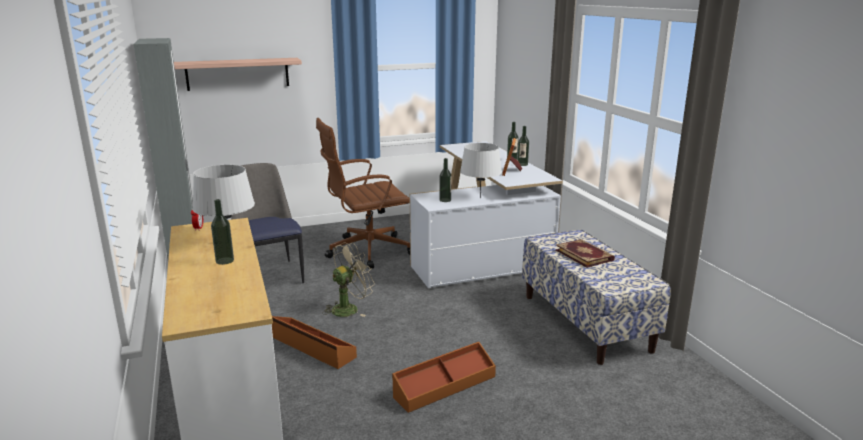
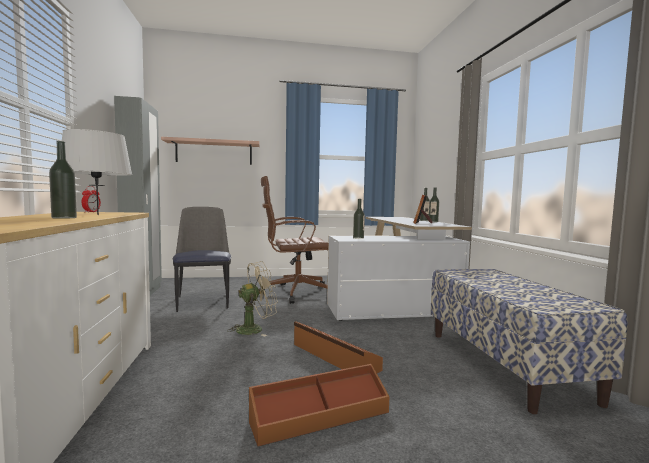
camera: 10 degrees right, 15 degrees down
brown storage box [272,316,357,369] -> brown storage box moved to [294,321,383,373]
grey table lamp [460,143,502,198] -> none
book [556,239,615,268] -> none

